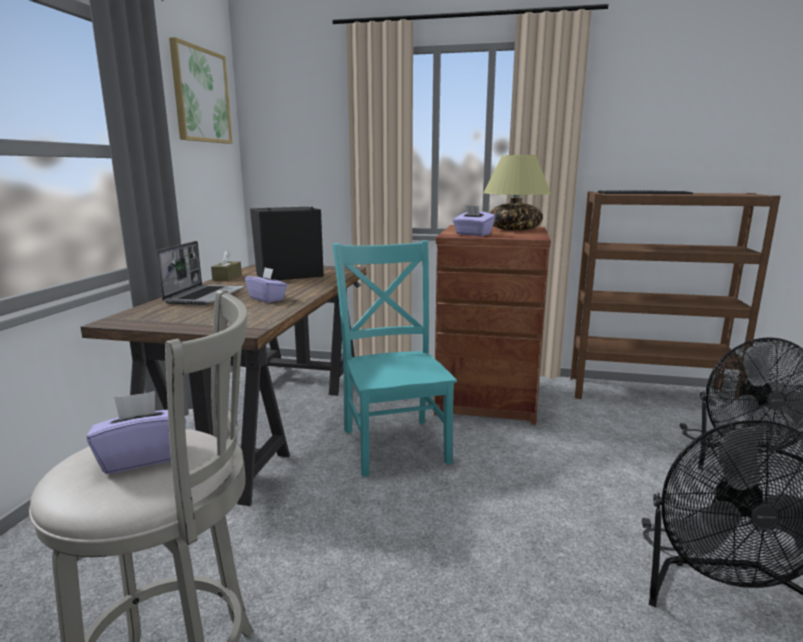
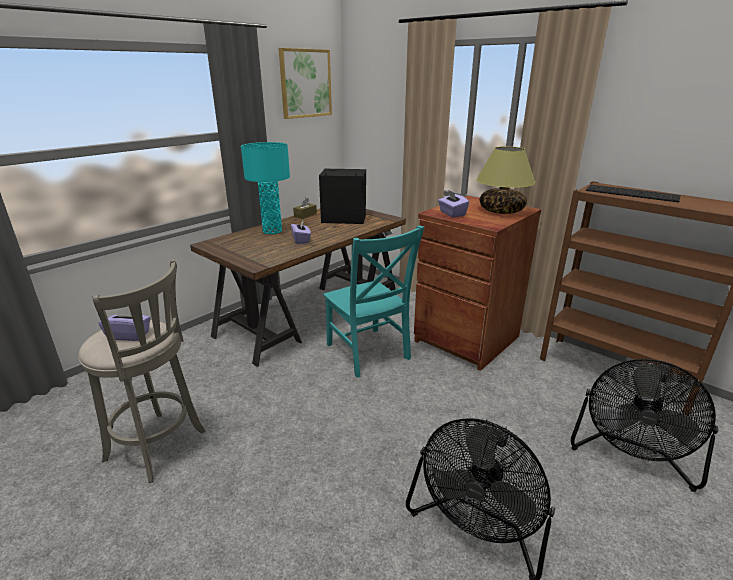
camera: 30 degrees right, 10 degrees up
laptop [157,241,244,305] -> turquoise table lamp [241,142,290,234]
turquoise chair [333,240,457,477] -> turquoise chair turned 135 degrees clockwise [323,225,424,378]

